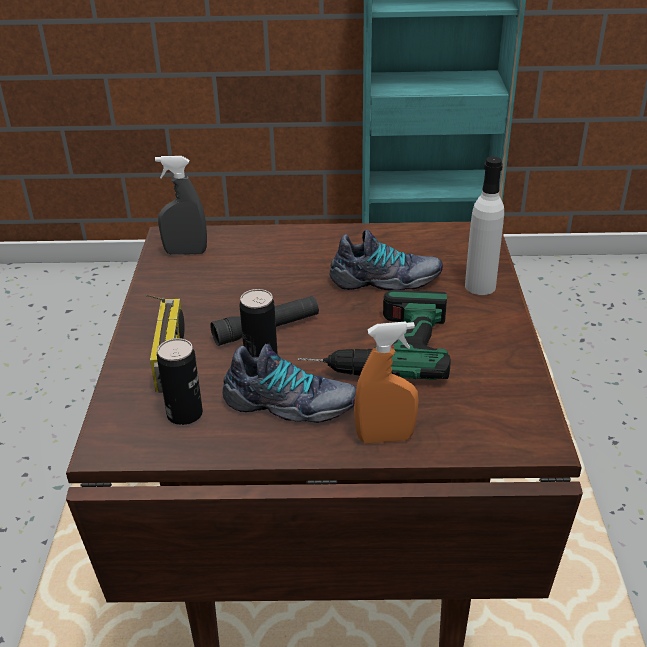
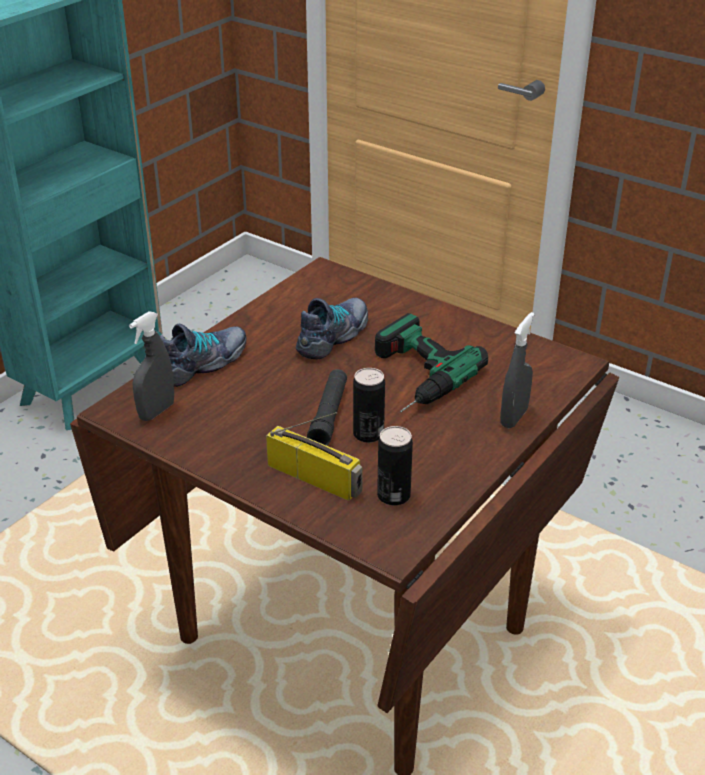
camera: 55 degrees left, 0 degrees up
shoe [223,344,356,423] -> shoe moved to [160,324,246,387]
orange spray bottle [354,321,419,444] -> grey spray bottle [500,312,535,428]
white bottle [465,157,504,295] -> none

